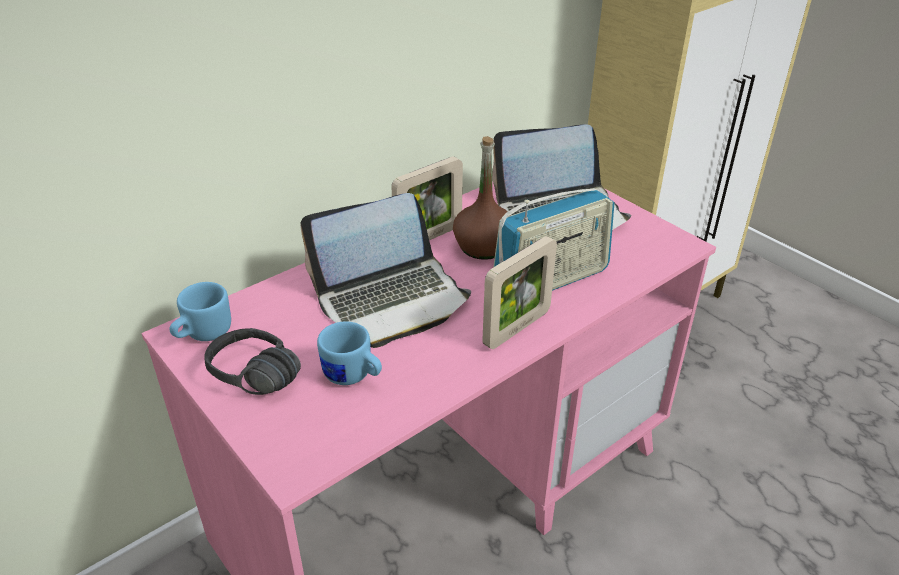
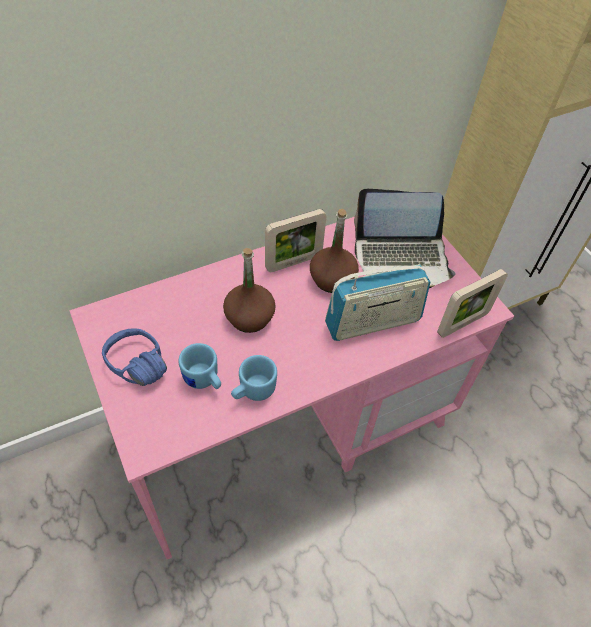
camera: 10 degrees right, 15 degrees up
blue mug [170,282,231,341] -> blue mug moved to [231,355,277,401]
black headphones [204,328,301,395] -> blue headphones [102,328,167,386]
laptop [300,193,471,348] -> brown bottle [223,248,276,333]
picture frame [482,236,557,349] -> picture frame moved to [437,269,508,338]

